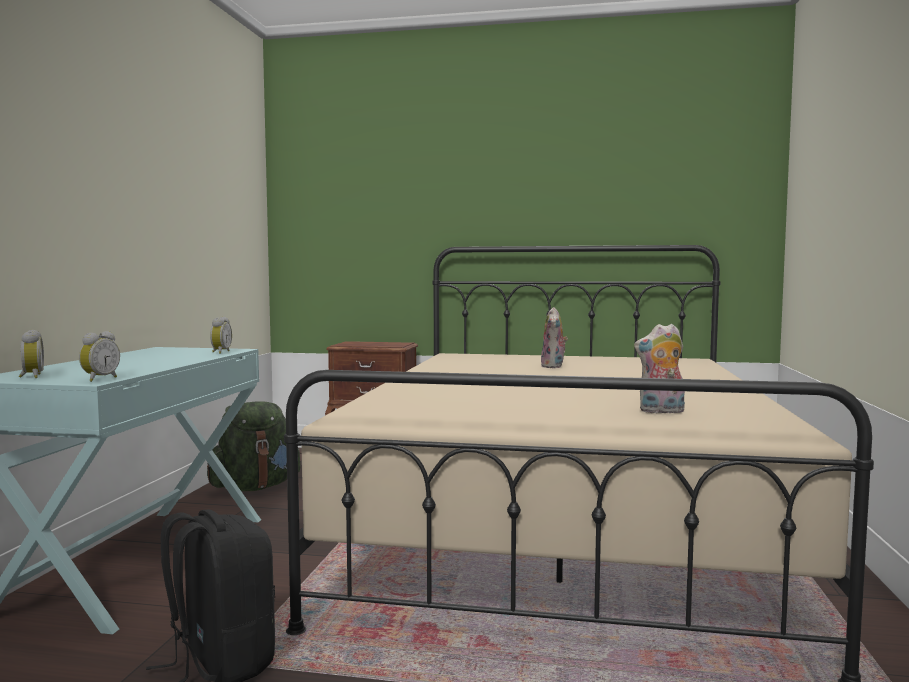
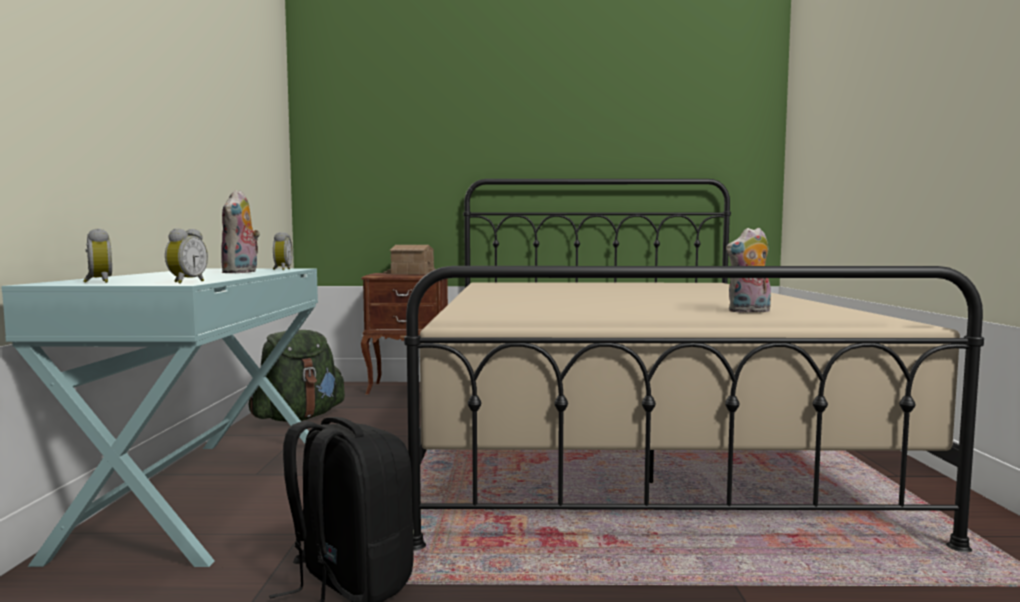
camera: 10 degrees left, 0 degrees up
plush toy [541,307,568,368] -> plush toy moved to [221,190,260,273]
none -> toy house [383,245,435,274]

